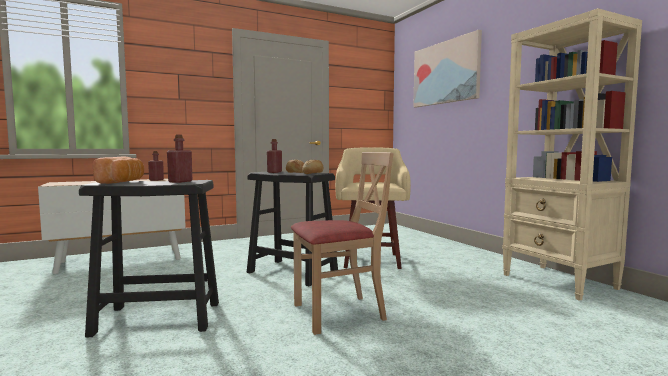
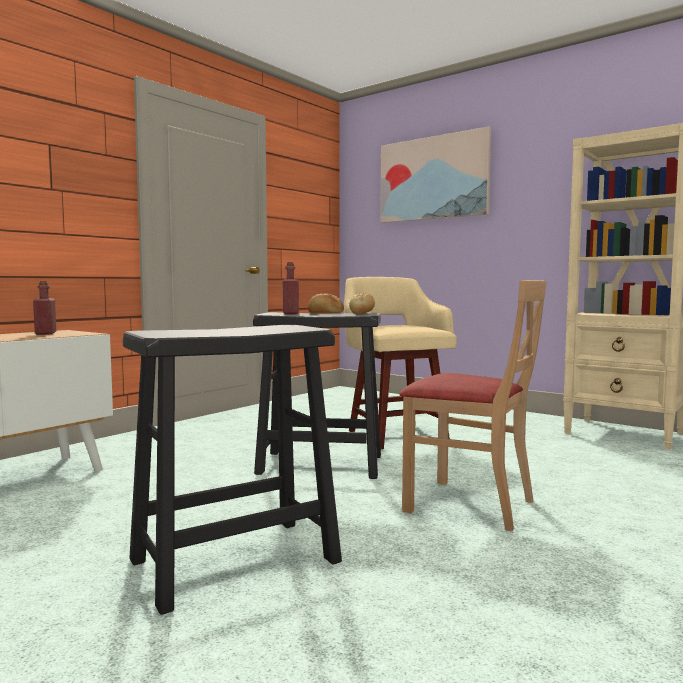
camera: 25 degrees left, 0 degrees up
bread [93,157,144,184] -> none
red bottle [167,135,192,183] -> none
beige chair [291,152,394,335] -> beige chair turned 75 degrees clockwise [400,280,547,531]

